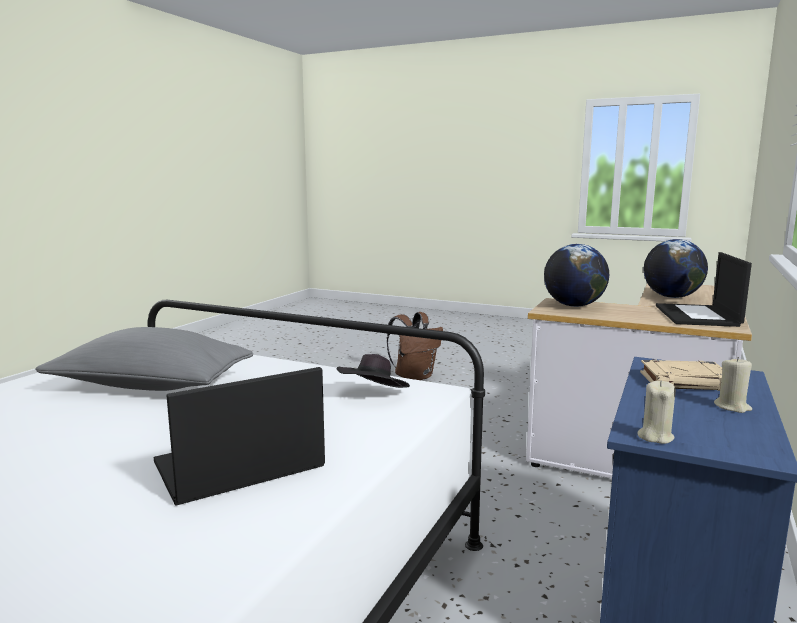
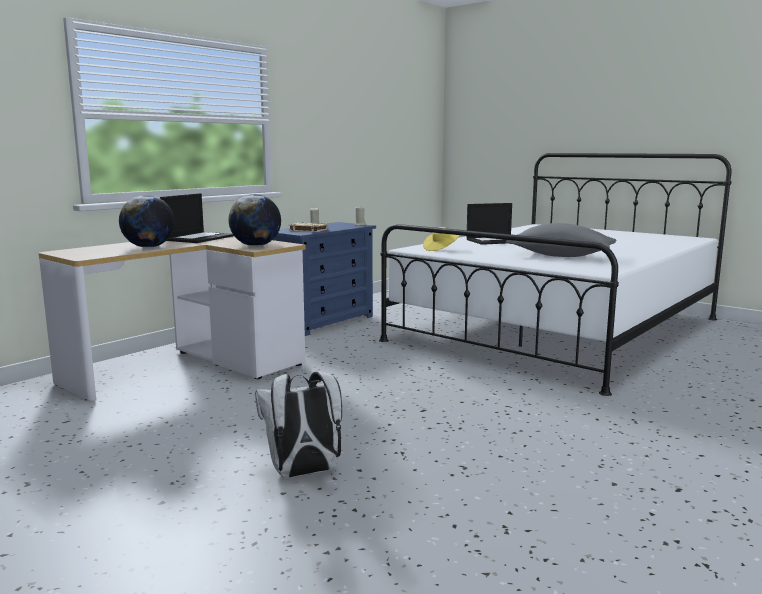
camera: 165 degrees left, 0 degrees up
black hat [337,354,410,388] -> yellow hat [423,227,459,251]
brown backpack [387,312,443,380] -> white backpack [255,371,342,478]

